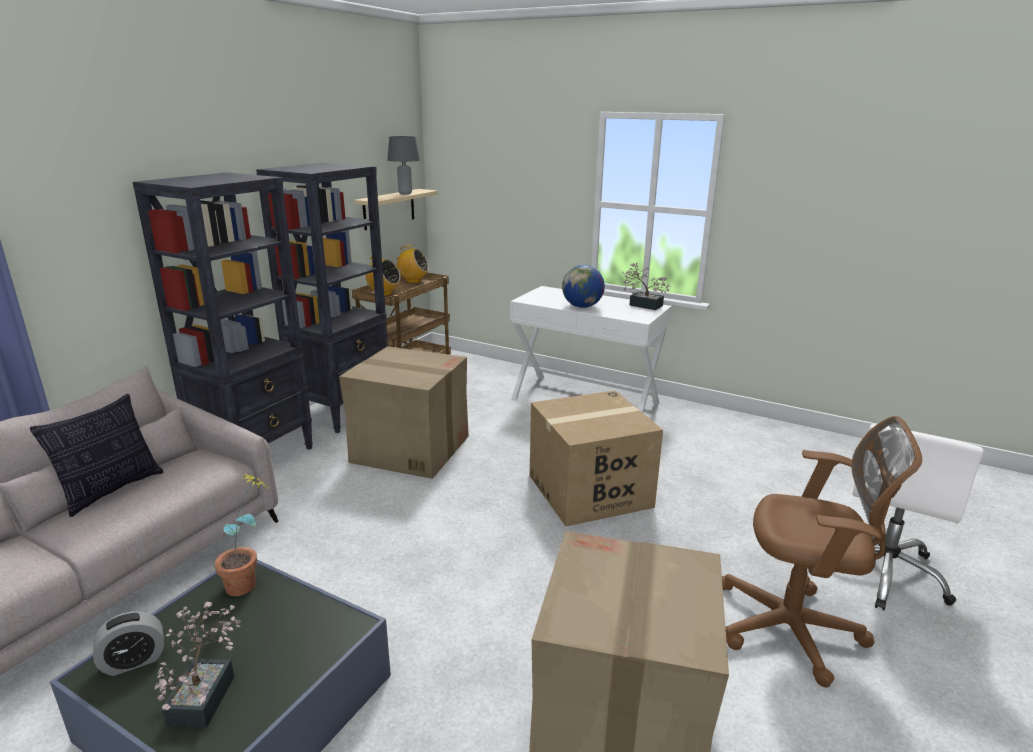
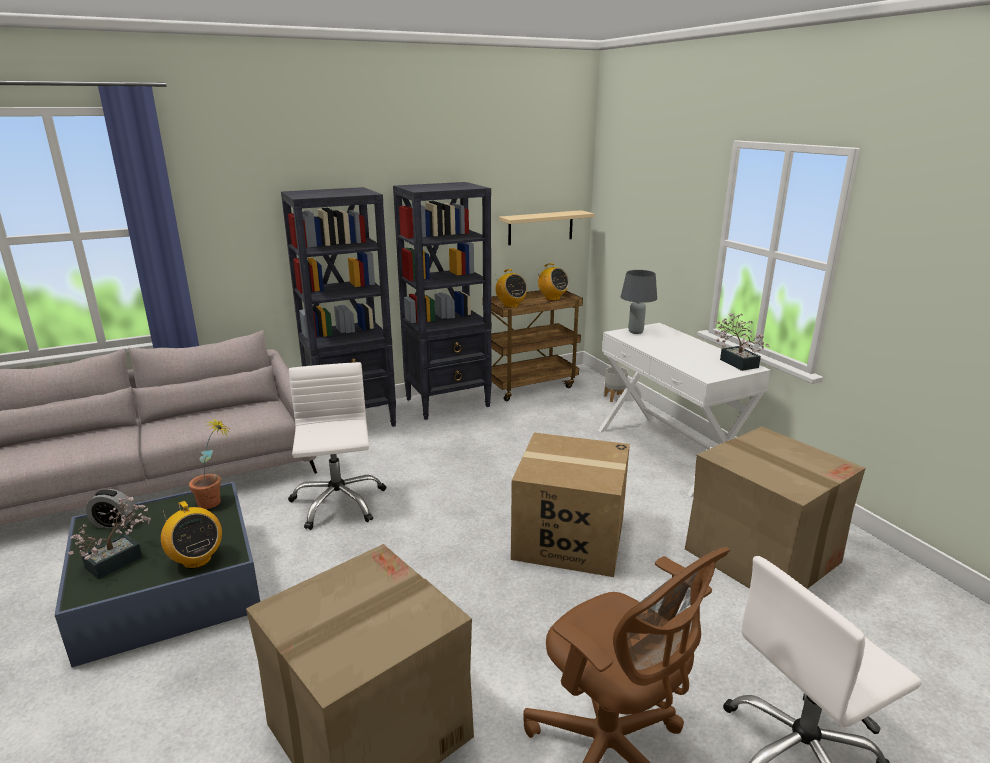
camera: 35 degrees right, 0 degrees up
pillow [30,394,163,517] -> none
cardboard box [339,346,469,479] -> cardboard box moved to [685,426,866,589]
grey table lamp [387,136,420,194] -> grey table lamp moved to [621,270,657,334]
globe [562,265,605,308] -> none
none -> radio [161,501,222,569]
none -> white office chair [288,362,386,530]
none -> grey planter [604,367,628,402]

